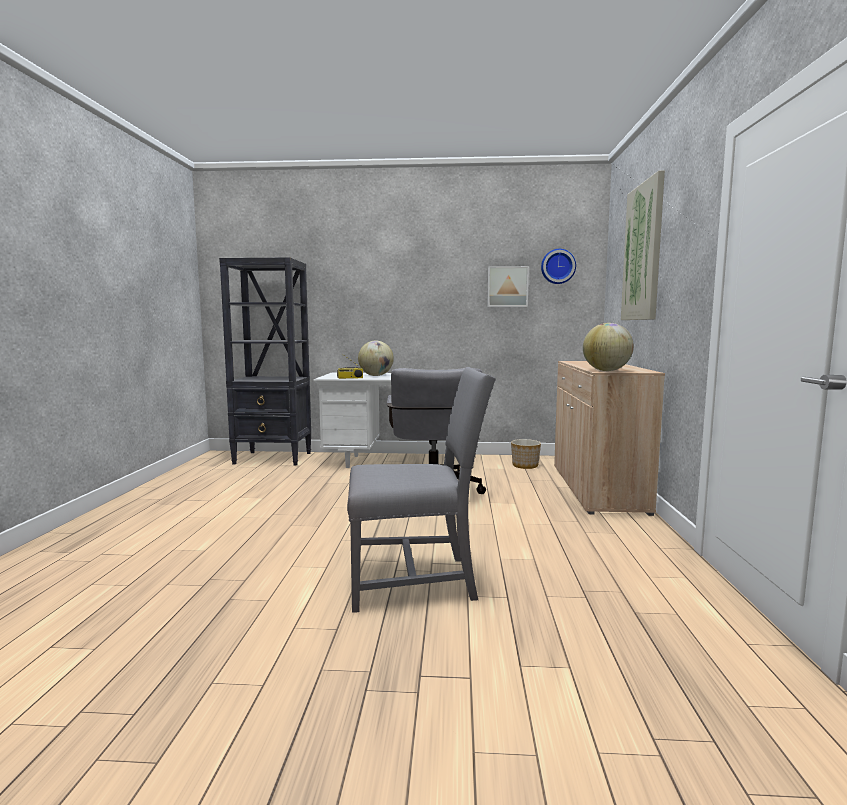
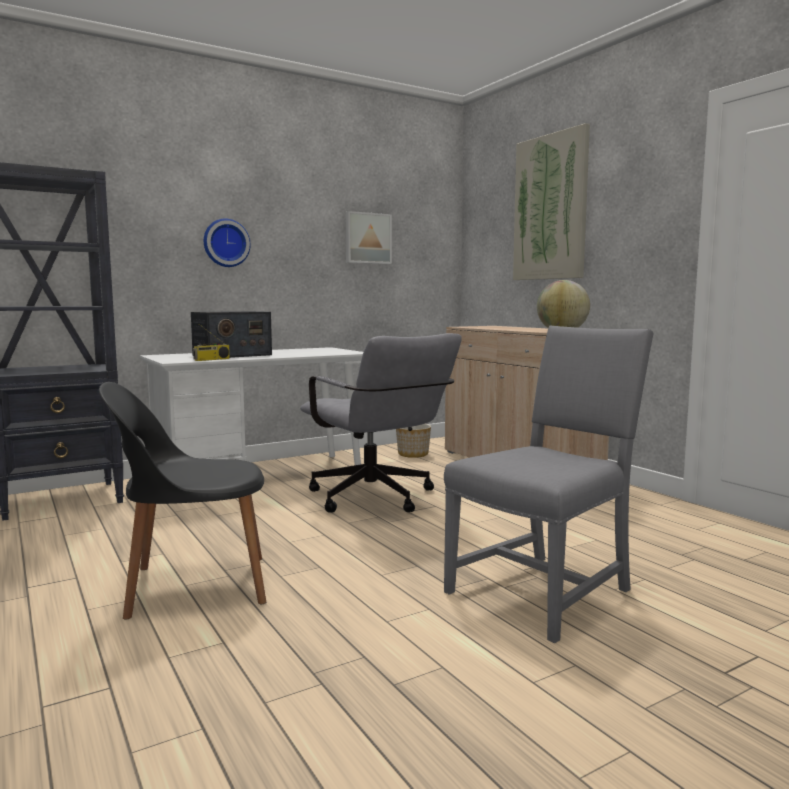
camera: 35 degrees left, 0 degrees up
globe [358,341,394,376] -> radio [191,311,272,358]
wall clock [541,249,576,284] -> wall clock moved to [204,218,251,267]
none -> black chair [99,382,266,620]

